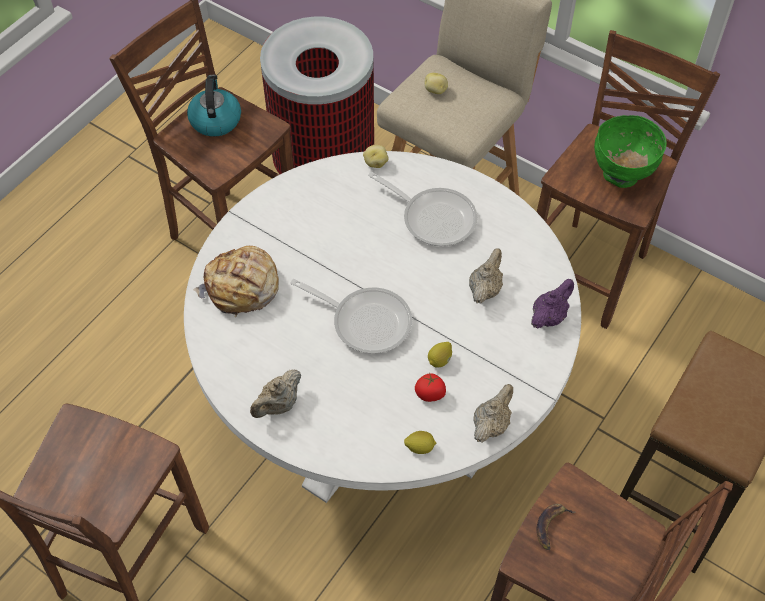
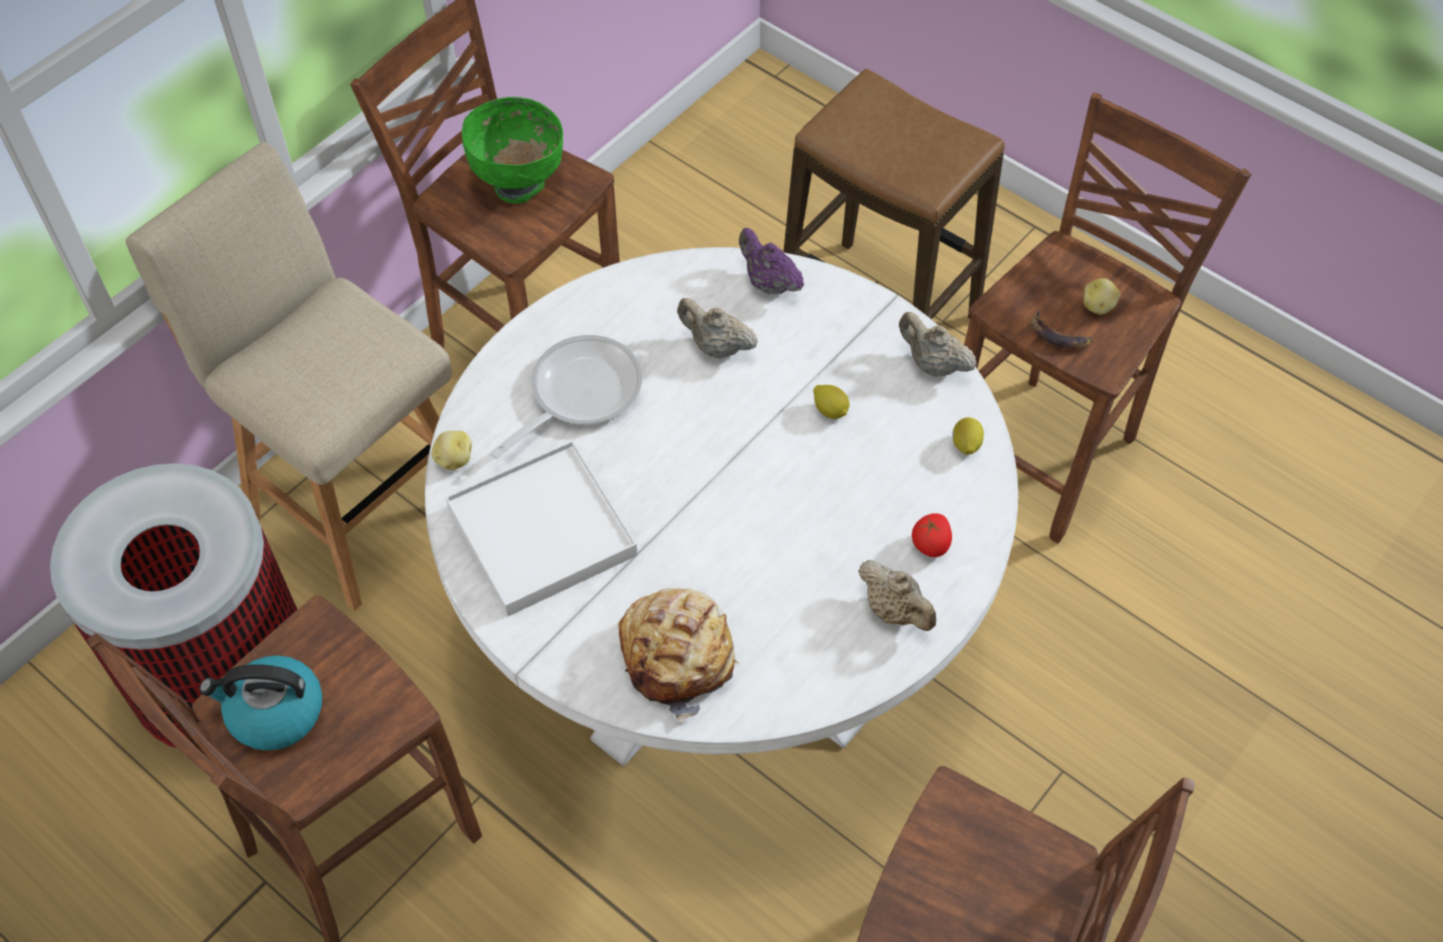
camera: 85 degrees left, 0 degrees up
frying pan [290,279,412,353] -> none
tomato [415,372,446,402] -> tomato moved to [912,513,952,557]
potato [425,73,448,94] -> potato moved to [1084,278,1120,315]
none -> white tray [445,440,638,616]

